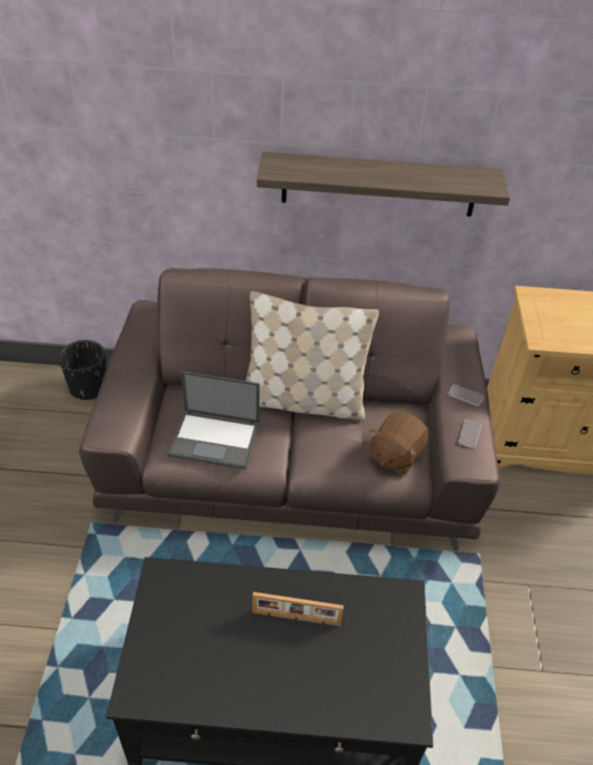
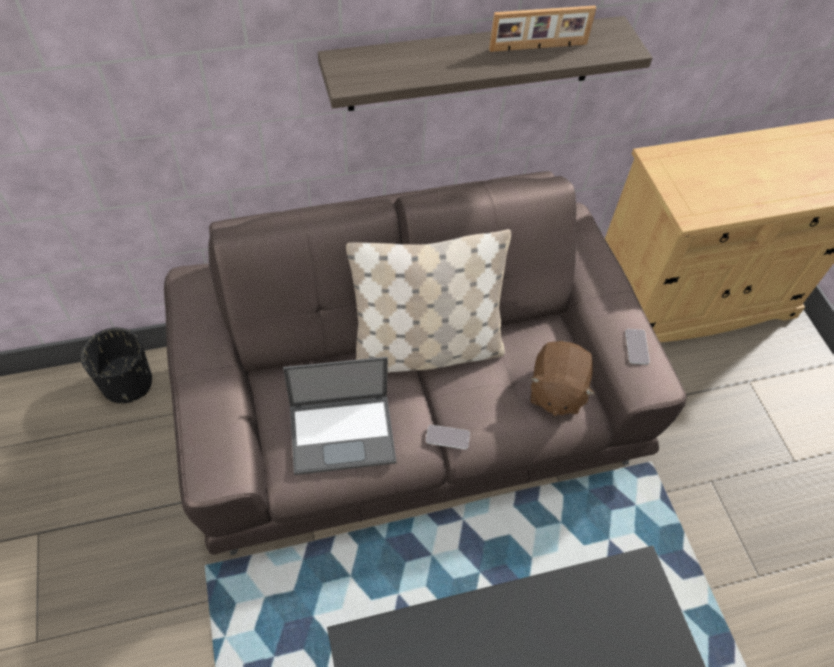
camera: 20 degrees left, 10 degrees up
picture frame [253,592,344,626] -> picture frame moved to [489,5,596,52]
phone [448,385,484,406] -> phone moved to [426,425,470,450]

